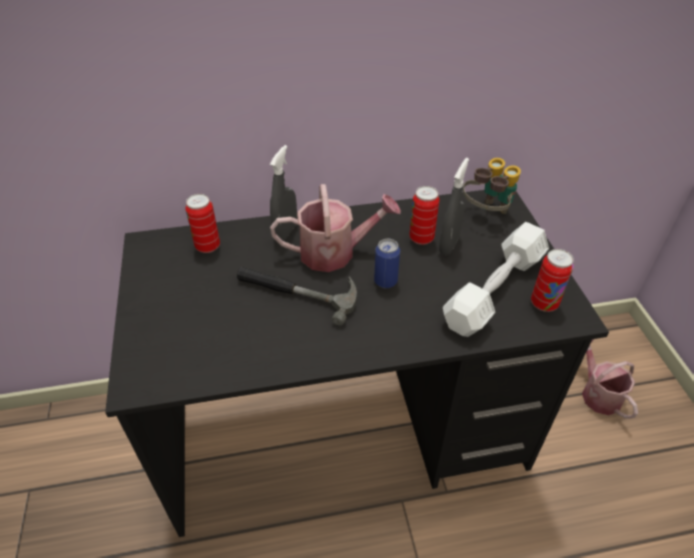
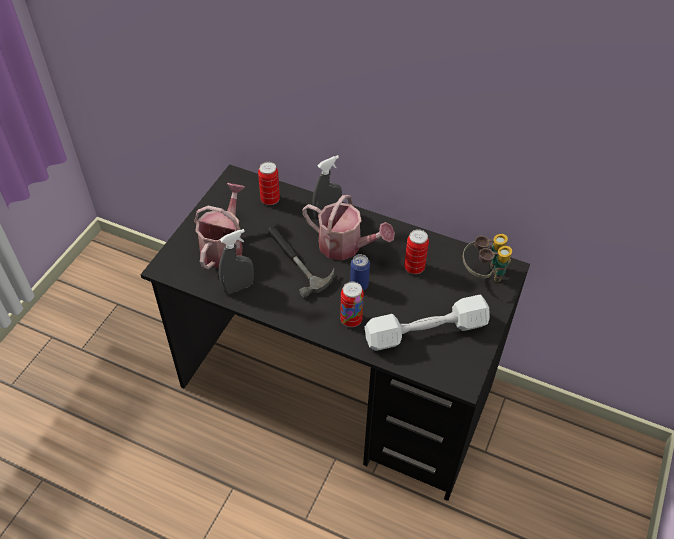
camera: 35 degrees right, 5 degrees up
grey spray bottle [439,158,469,255] -> grey spray bottle moved to [219,229,254,294]
can [531,249,574,312] -> can moved to [340,282,364,327]
watering can [582,339,638,419] -> watering can moved to [194,183,245,269]

